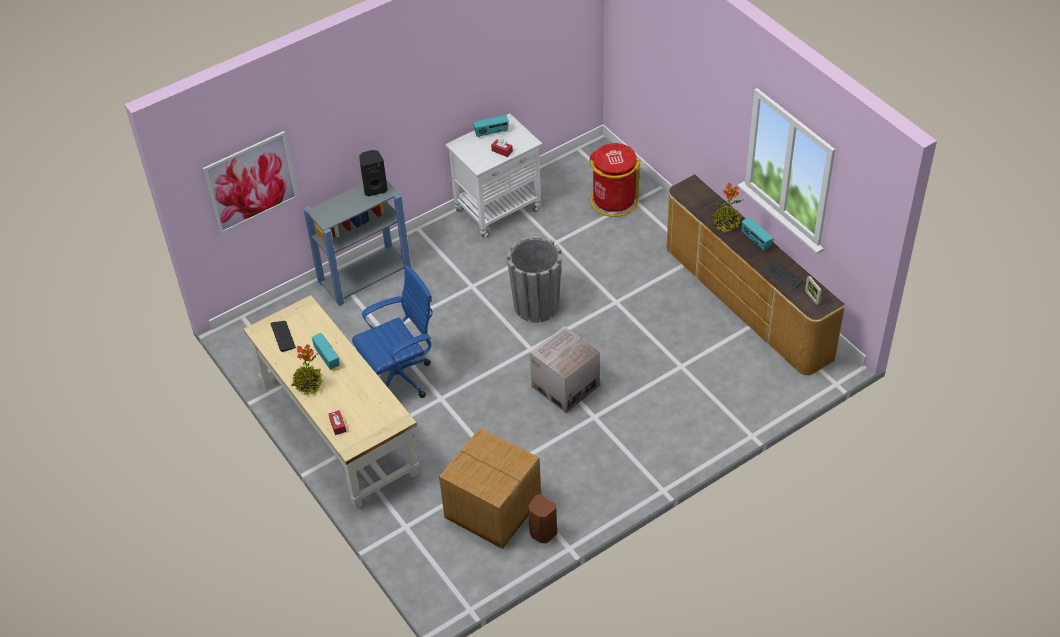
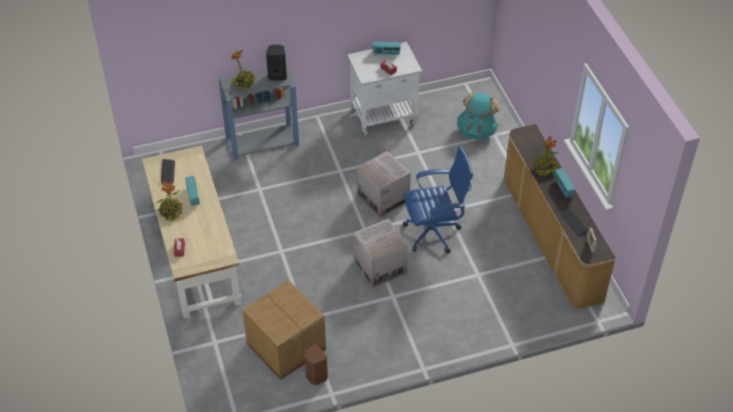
camera: 15 degrees right, 0 degrees up
picture [203,131,298,234] -> none
blue office chair [352,265,433,398] -> blue office chair moved to [403,145,473,253]
grey planter [507,236,562,323] -> cardboard box [357,151,411,218]
red trash can [589,143,640,217] -> turquoise backpack [457,93,500,140]
none -> potted plant [231,50,255,89]

